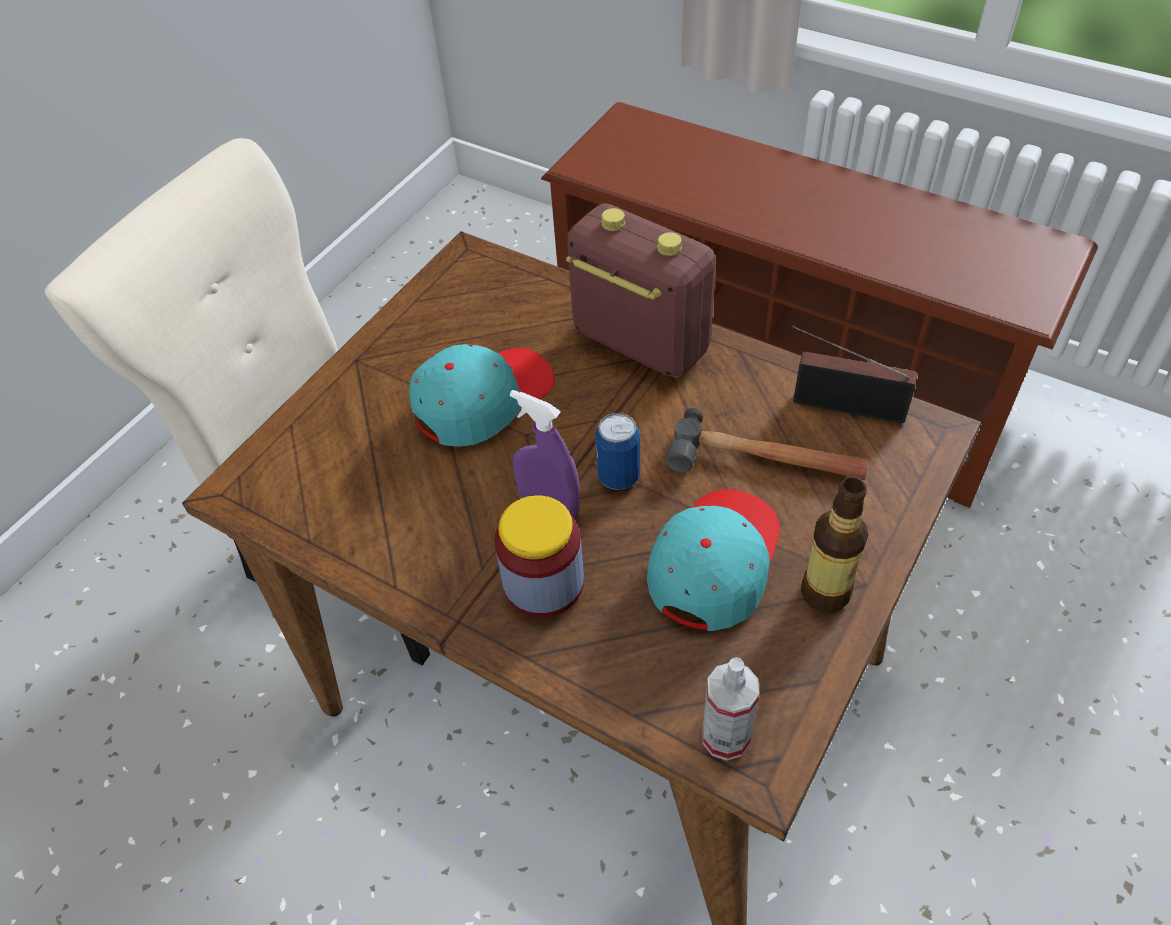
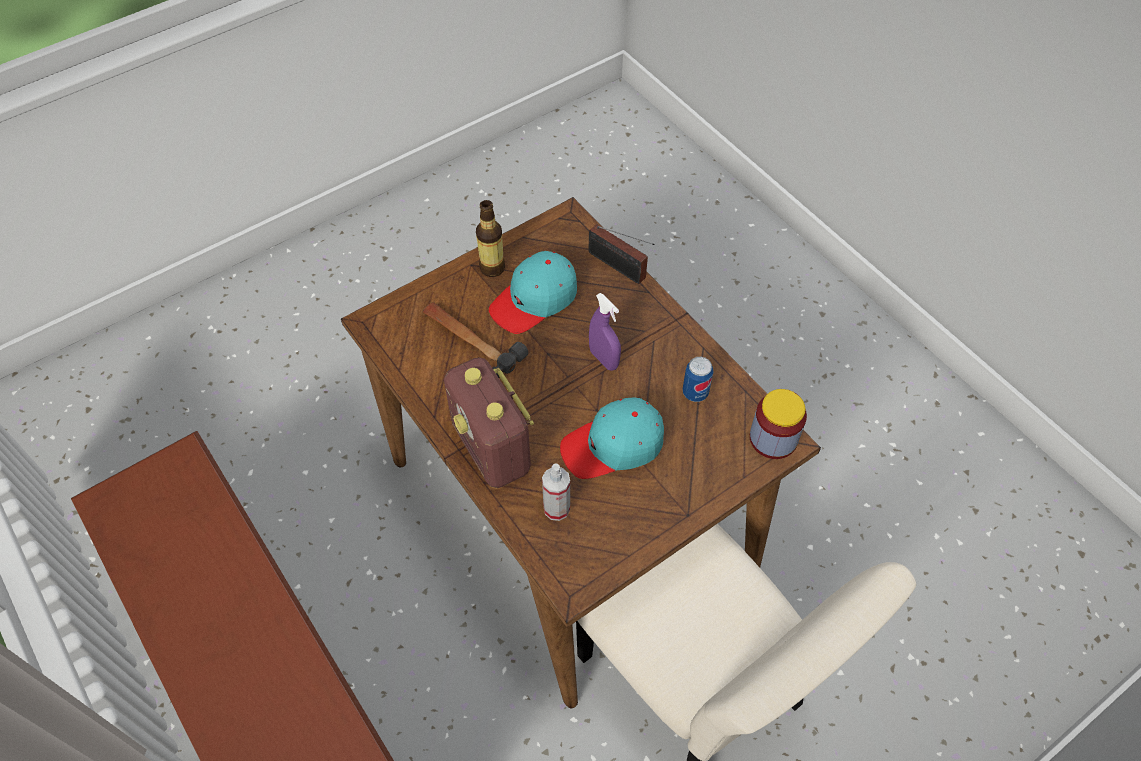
camera: 160 degrees left, 5 degrees up
jar [494,495,584,617] -> jar moved to [750,389,807,459]
can [595,413,640,490] -> can moved to [682,357,714,402]
spray bottle [702,657,759,761] -> spray bottle moved to [542,463,570,521]
radio [791,325,917,423] -> radio moved to [588,224,655,284]

